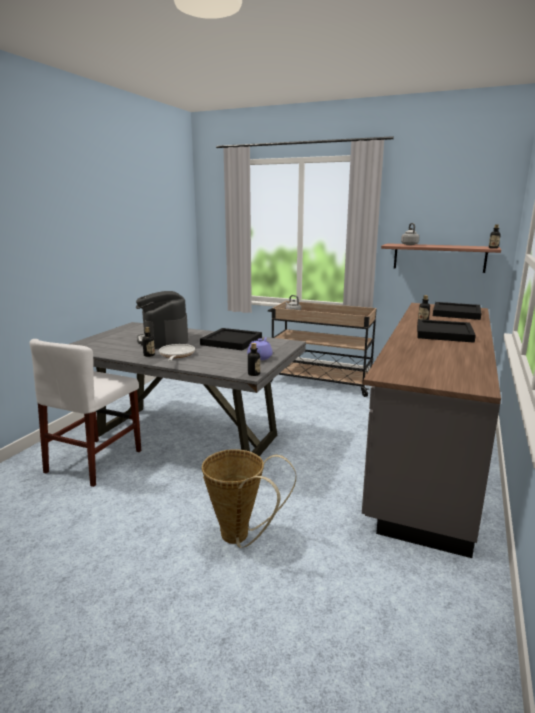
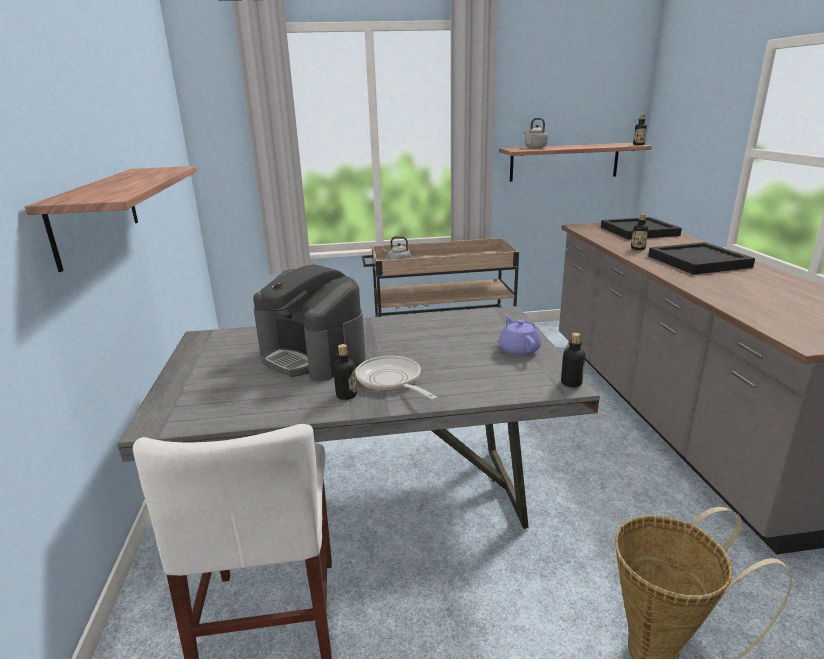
camera: 30 degrees left, 5 degrees up
black tray [200,328,262,351] -> none
none -> shelf [25,166,197,272]

